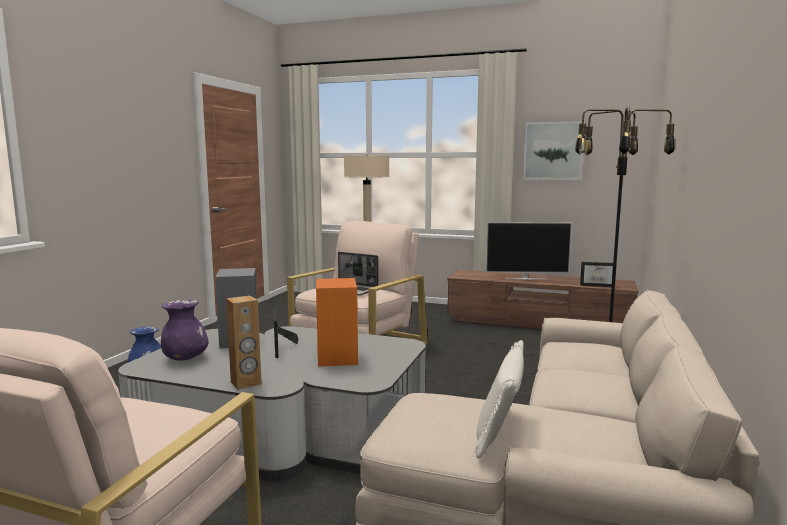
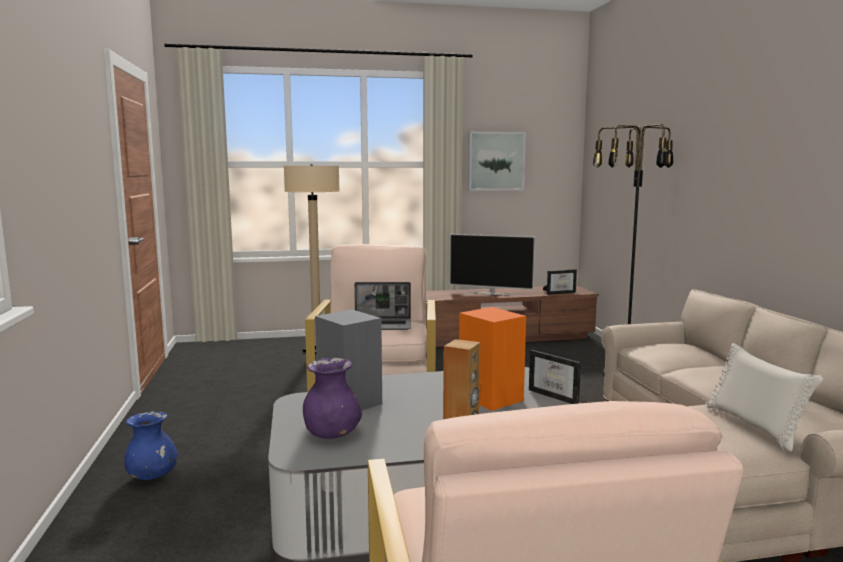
camera: 30 degrees left, 0 degrees up
picture frame [273,308,299,358] -> picture frame moved to [529,350,581,404]
television [486,222,572,280] -> television turned 45 degrees clockwise [449,234,535,295]

